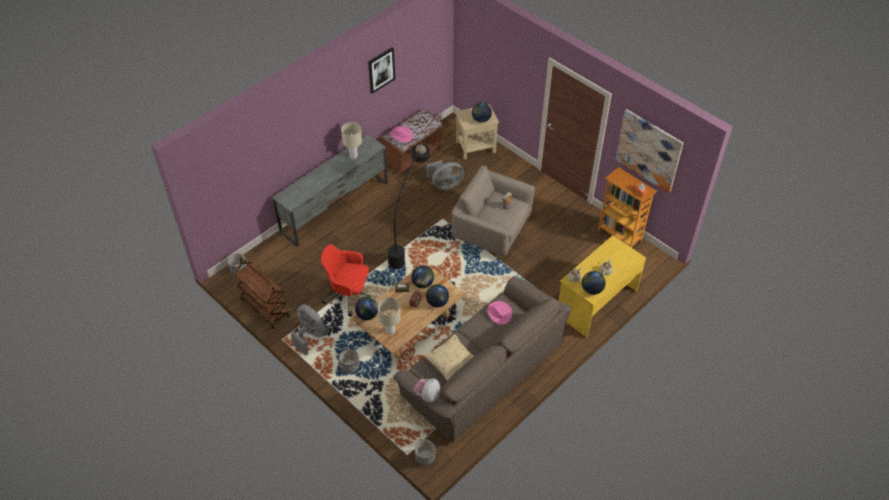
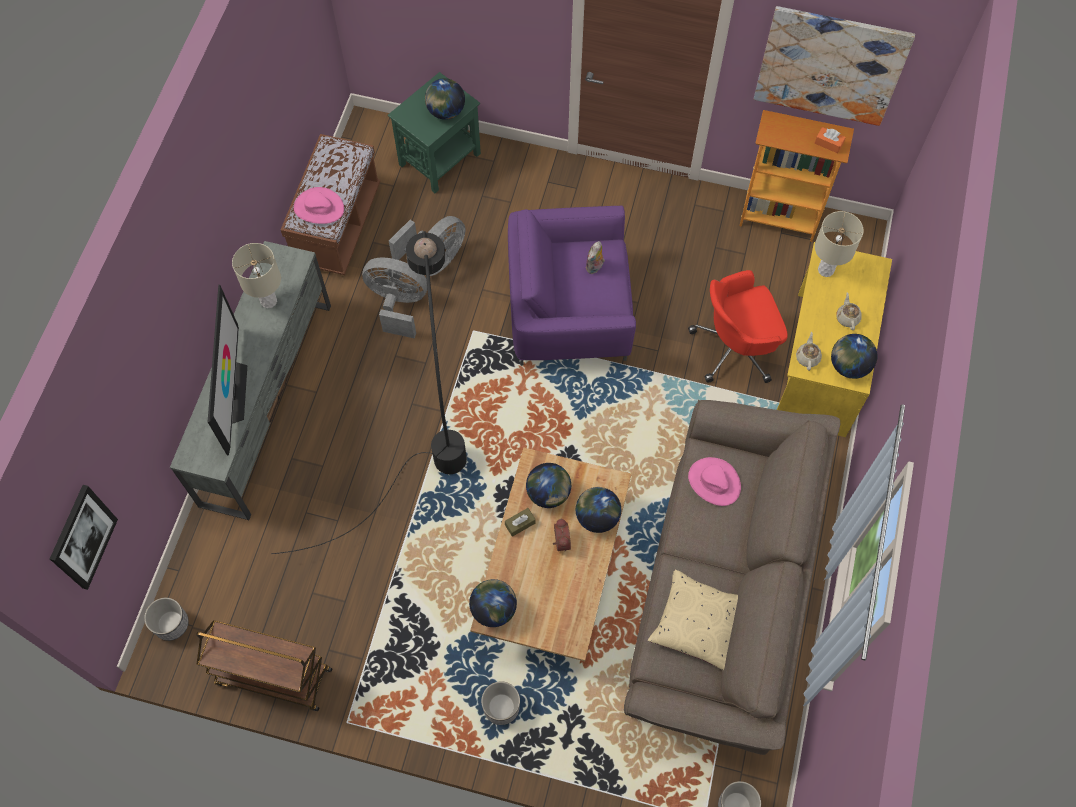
camera: 30 degrees left, 15 degrees up
grey fan [291,304,326,356] -> grey fan moved to [362,257,427,339]
red office chair [321,244,370,316] -> red office chair moved to [688,270,788,383]
picture [368,47,395,94] -> picture moved to [50,485,118,590]
beige table lamp [378,297,401,335] -> beige table lamp moved to [815,211,864,277]
plush toy [414,378,440,402] -> none
beige armchair [452,166,535,261] -> purple armchair [508,206,636,366]
beige side table [455,104,499,160] -> green side table [388,72,481,193]
none -> television [208,285,247,455]

